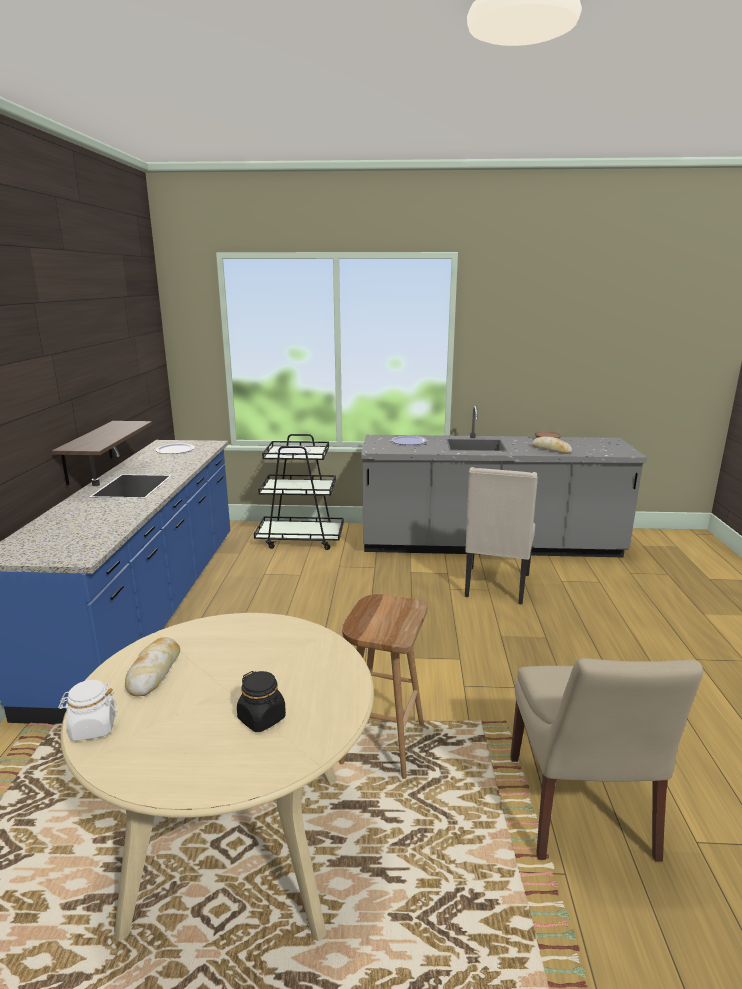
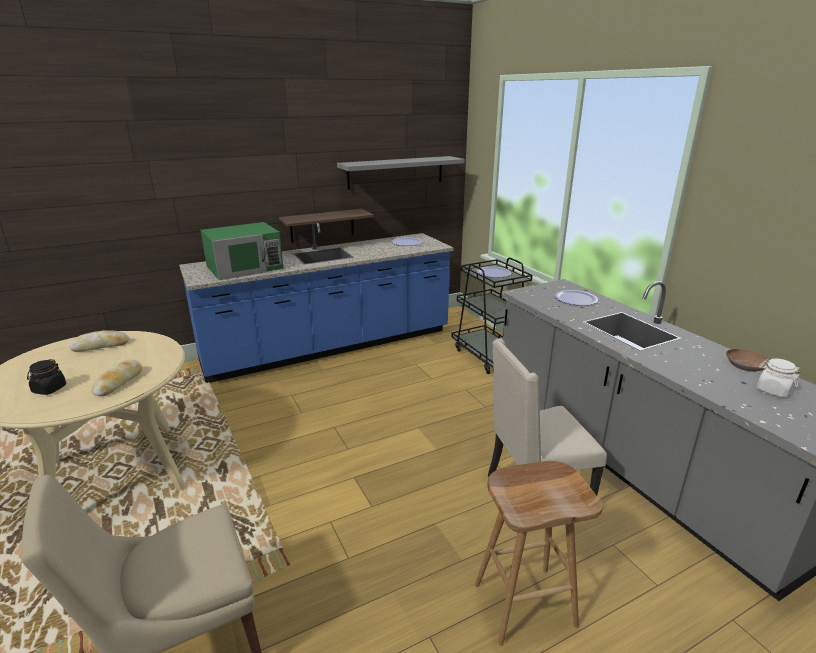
camera: 60 degrees right, 5 degrees up
white jar [58,680,118,741] -> white jar moved to [757,359,801,397]
brown stool [339,594,427,779] -> brown stool moved to [475,461,603,646]
bread [532,436,572,454] -> bread moved to [92,360,142,396]
none -> green microwave [201,222,284,281]
none -> grey shelf [337,156,465,190]

